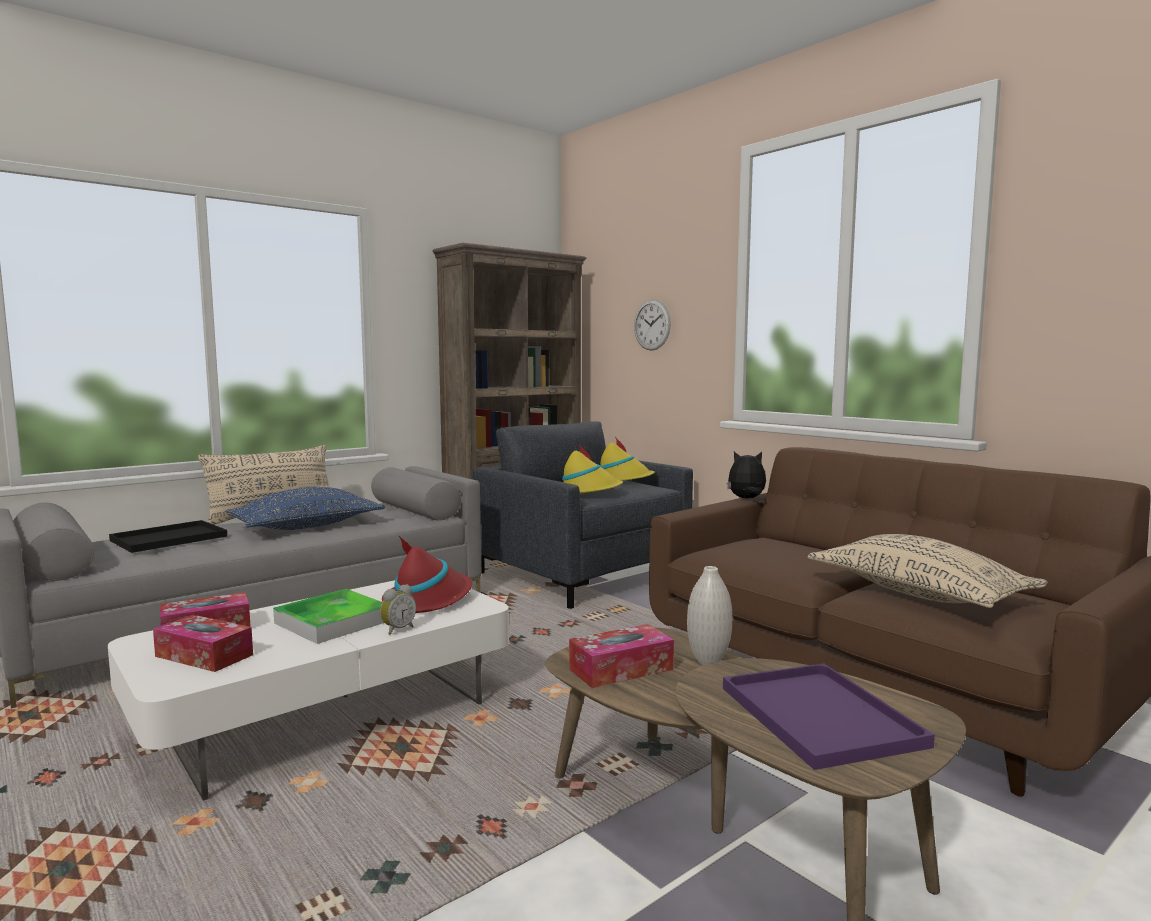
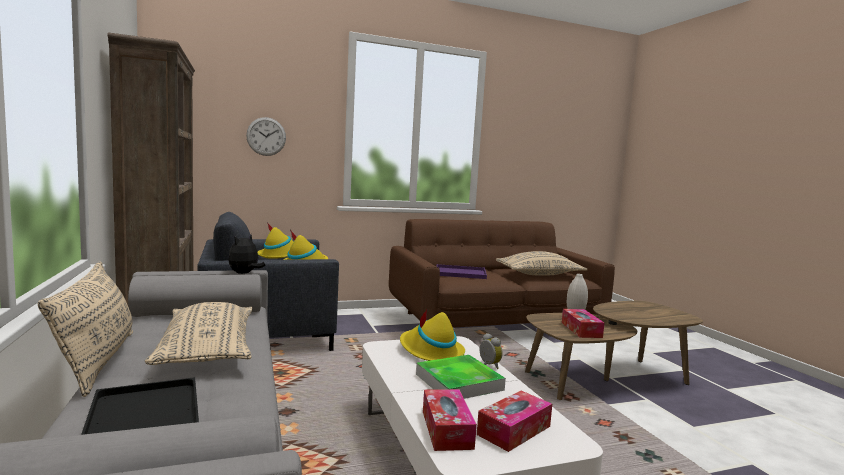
camera: 70 degrees left, 0 degrees up
blue pillow [226,487,385,530] -> beige pillow [145,302,253,365]
red hat [382,535,472,613] -> yellow hat [400,310,465,361]
purple tray [723,663,935,770] -> purple tray moved to [436,264,487,279]
plush toy [727,452,766,499] -> plush toy moved to [228,234,265,274]

